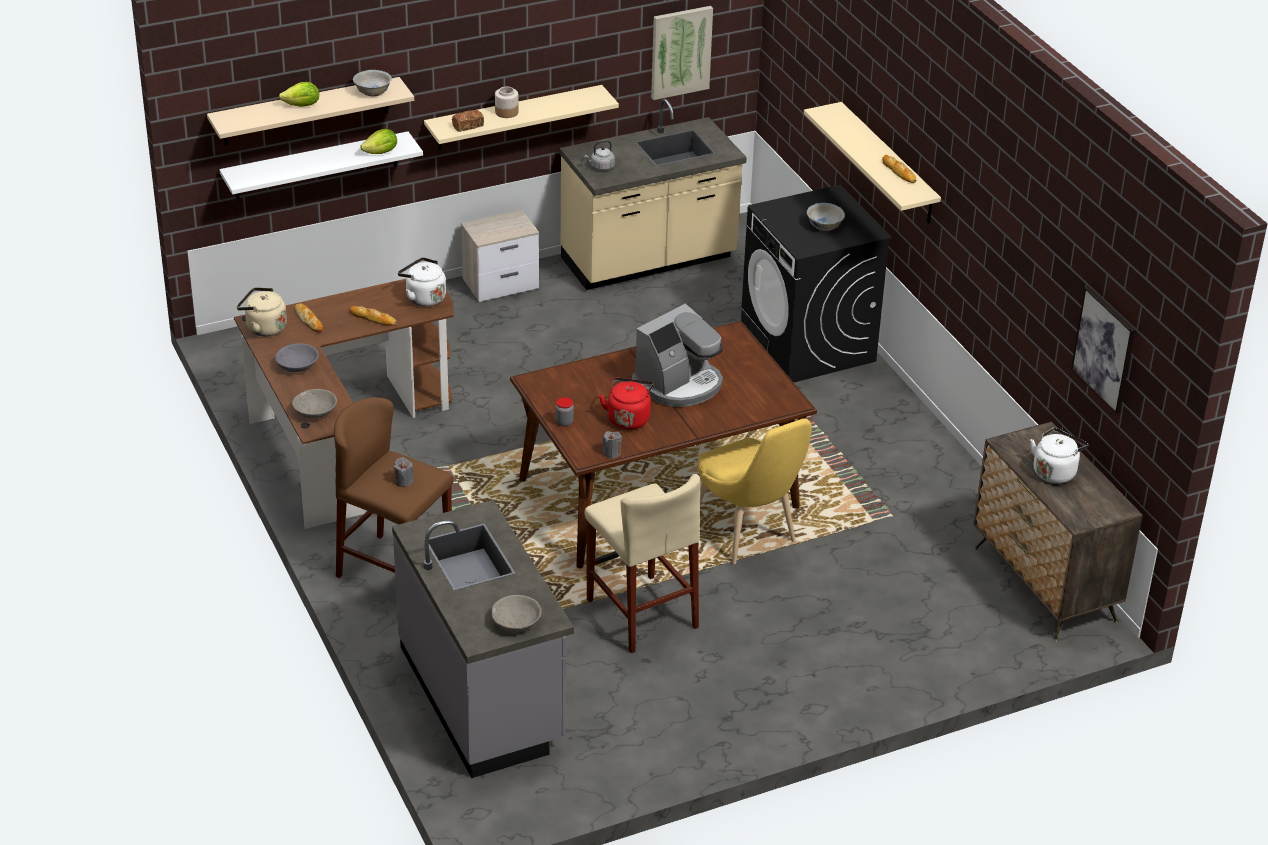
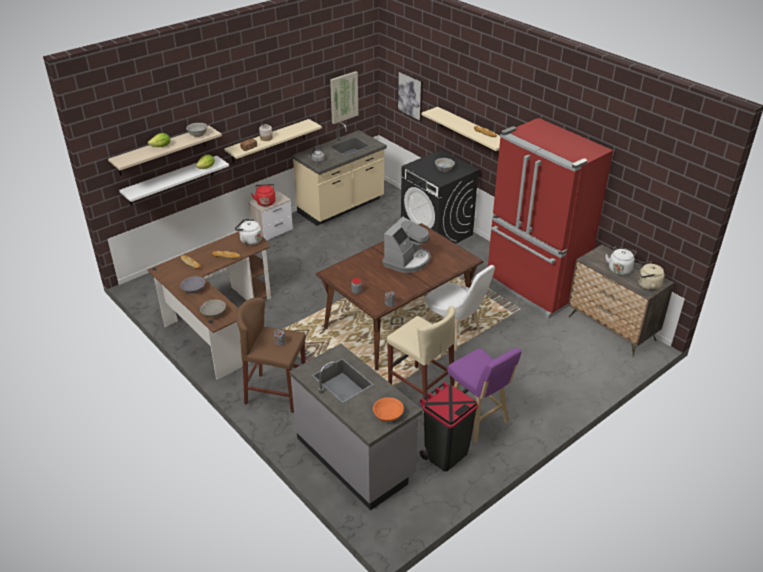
camera: 15 degrees left, 0 degrees up
beige kettle [237,287,287,336] -> beige kettle moved to [637,261,665,291]
grey bowl [491,595,542,632] -> orange bowl [373,397,404,422]
red kettle [599,377,653,429] -> red kettle moved to [251,184,276,206]
yellow chair [697,418,812,564] -> white chair [425,265,495,351]
picture [1071,287,1135,414] -> picture moved to [397,70,423,122]
none -> black trash can [420,382,478,472]
none -> purple stool [448,348,522,443]
none -> red fridge [488,118,613,319]

